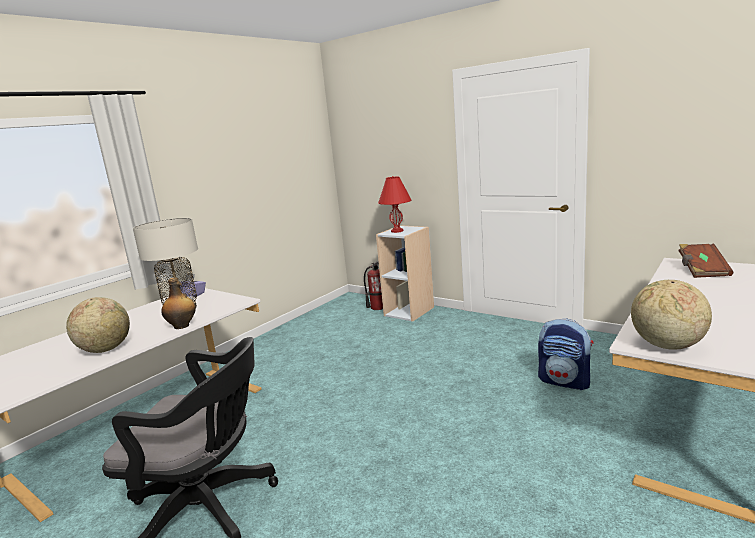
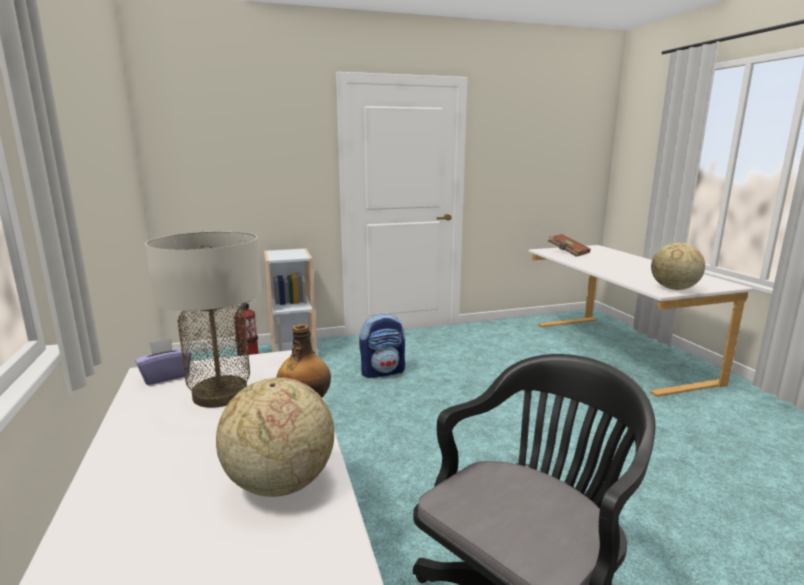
camera: 55 degrees left, 0 degrees up
red table lamp [378,176,411,233] -> none
backpack [538,319,593,390] -> backpack moved to [359,313,405,378]

